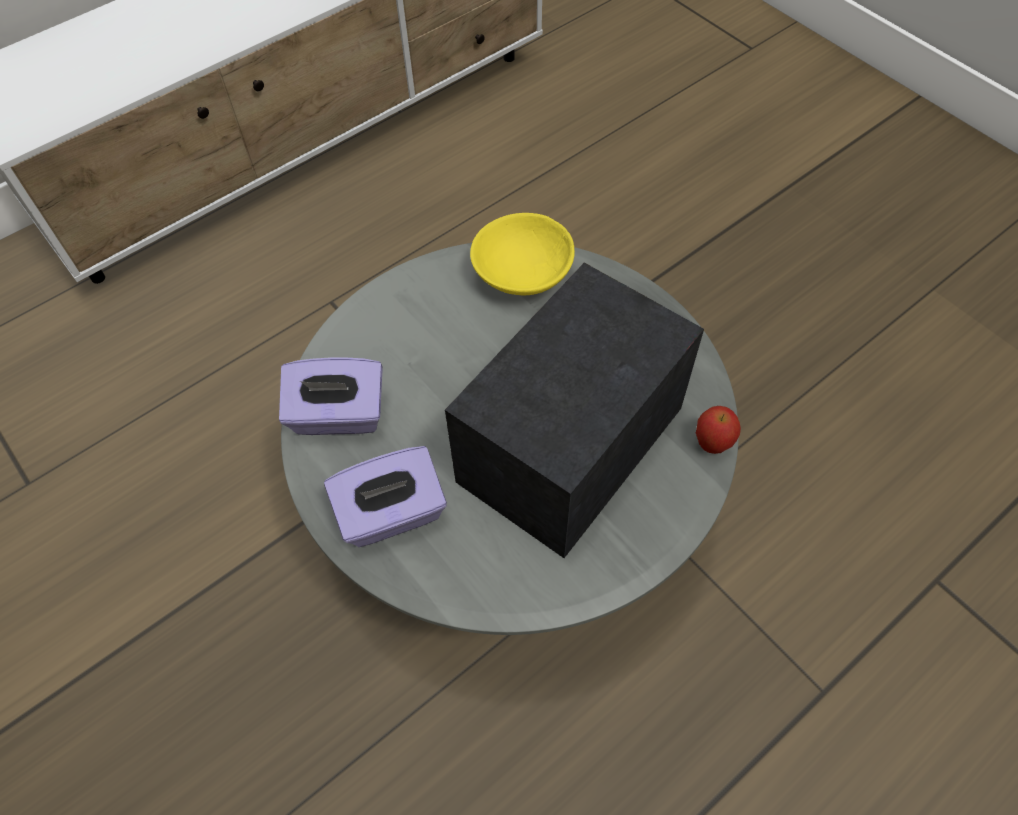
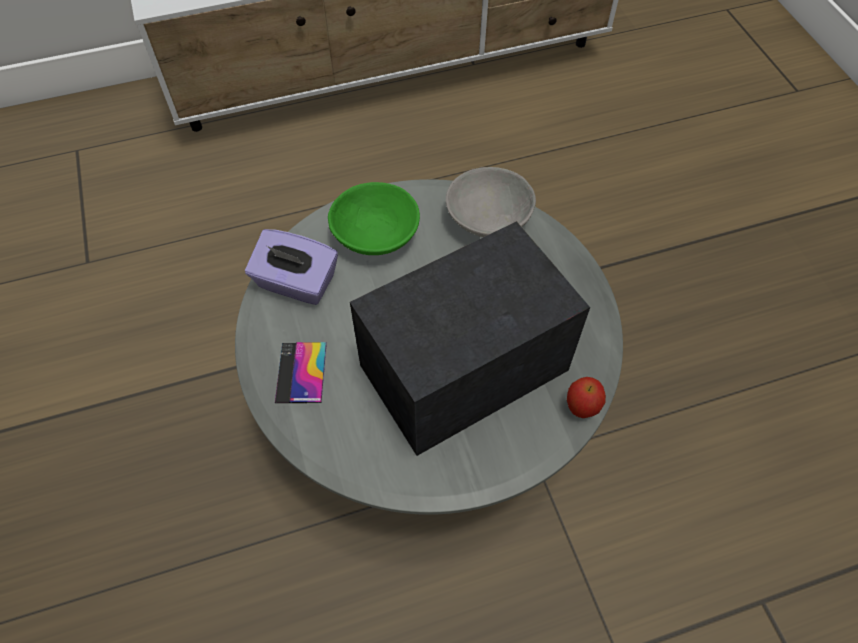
camera: 20 degrees right, 0 degrees up
purple tissue box [324,446,447,547] -> phone [275,342,327,403]
yellow bowl [470,213,575,295] -> grey bowl [446,167,536,237]
none -> green bowl [328,182,420,255]

